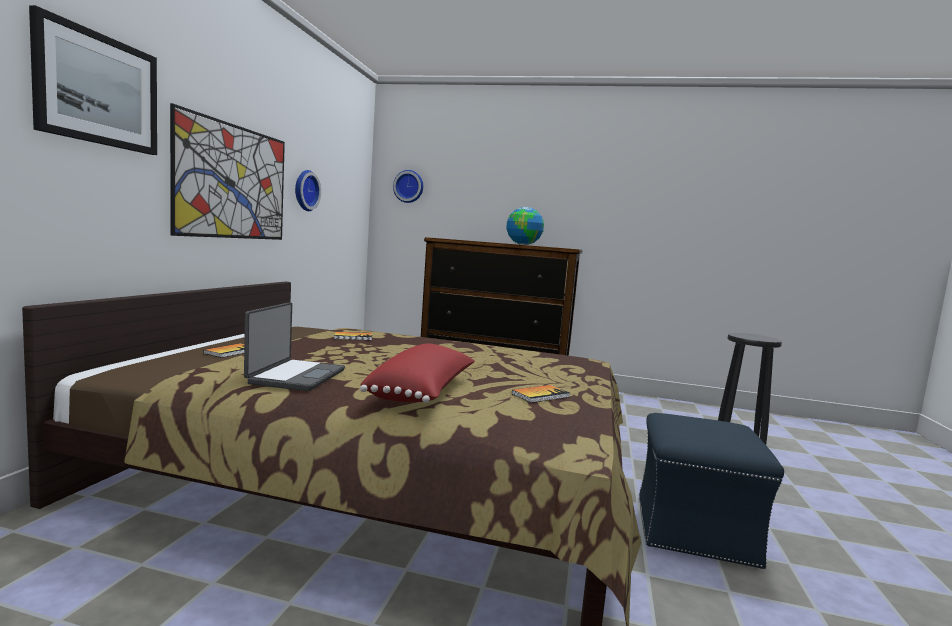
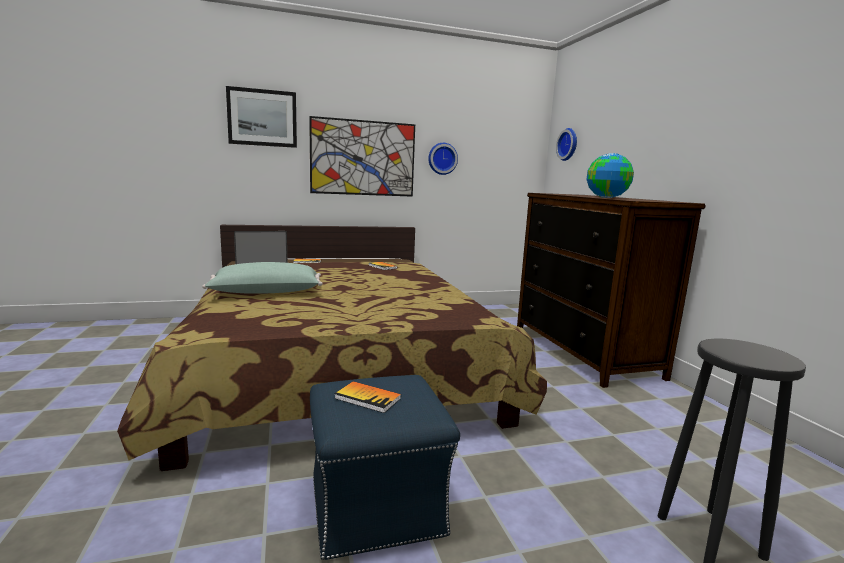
camera: 60 degrees right, 5 degrees up
red pillow [360,343,475,403] -> green pillow [202,262,322,294]
book [512,385,570,403] -> book moved to [334,381,401,413]

